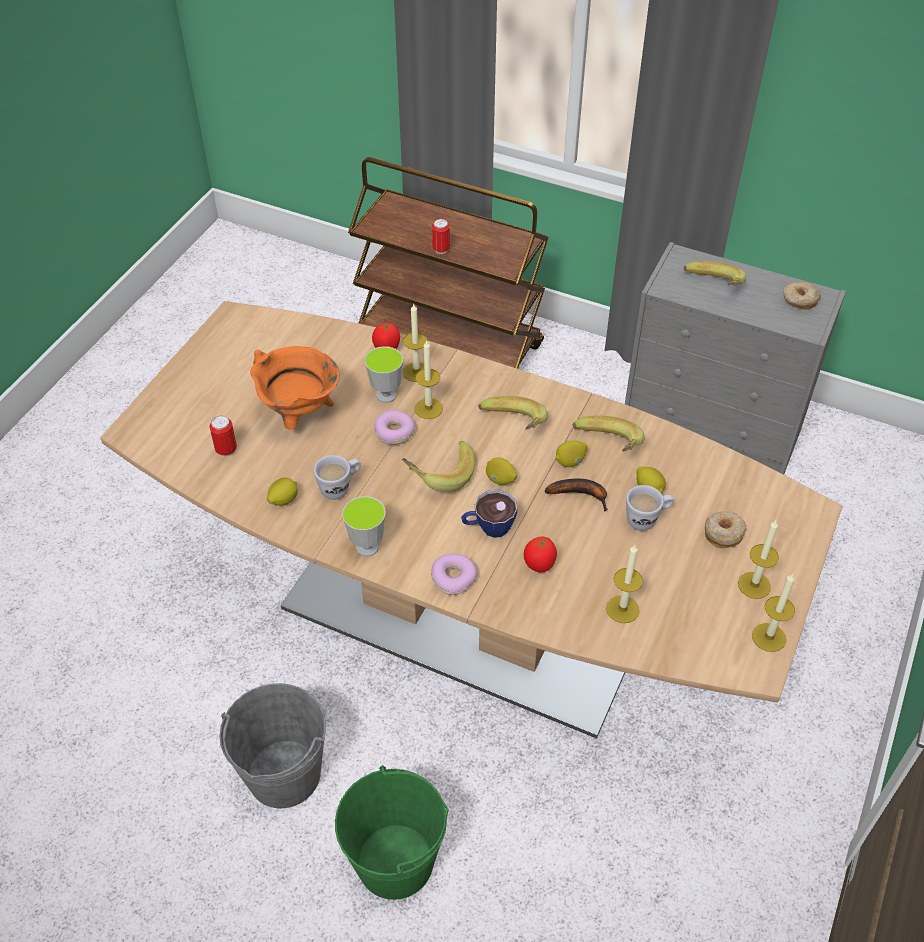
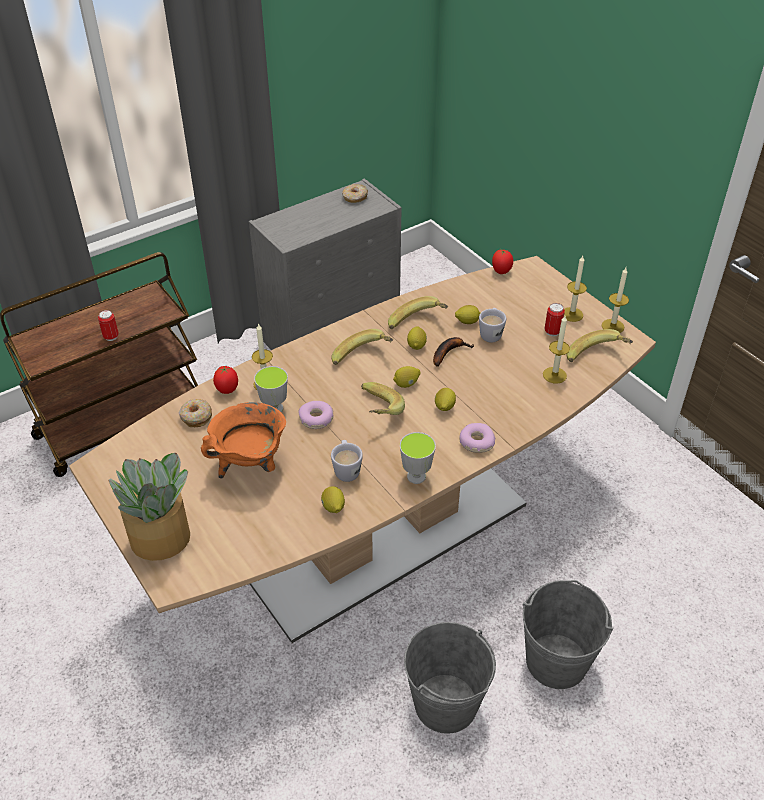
camera: 60 degrees left, 5 degrees down
can [210,416,237,457] -> can moved to [545,303,565,336]
green bucket [335,765,449,900] -> grey bucket [523,580,613,689]
candle [414,340,443,419] -> none
cup [461,490,518,538] -> lemon [435,388,456,411]
tomato [524,537,557,573] -> tomato moved to [492,250,513,274]
banana [684,261,746,286] -> banana moved to [567,329,633,362]
donut [705,511,747,548] -> donut moved to [179,399,212,427]
none -> potted plant [108,453,190,561]

